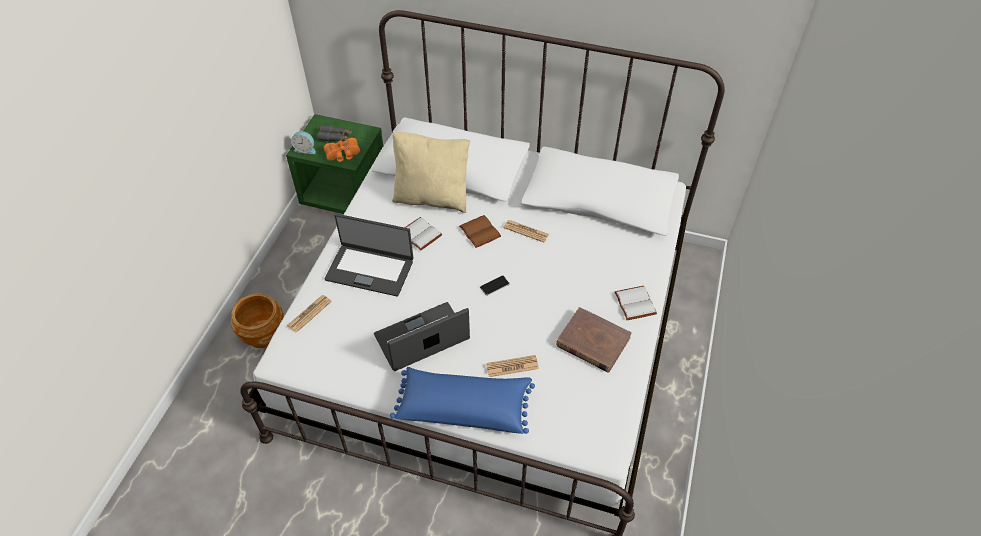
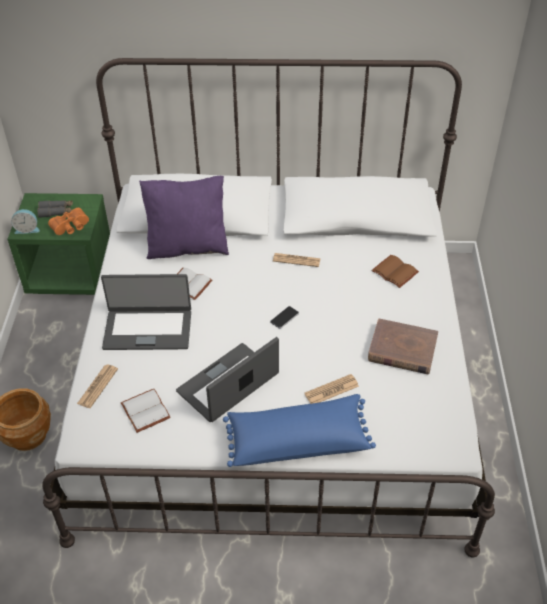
camera: 15 degrees left, 5 degrees down
beige pillow [392,131,470,213] -> purple pillow [139,176,229,259]
brown book [459,215,501,248] -> brown book moved to [371,255,419,288]
white book [614,286,657,320] -> white book moved to [121,389,171,433]

